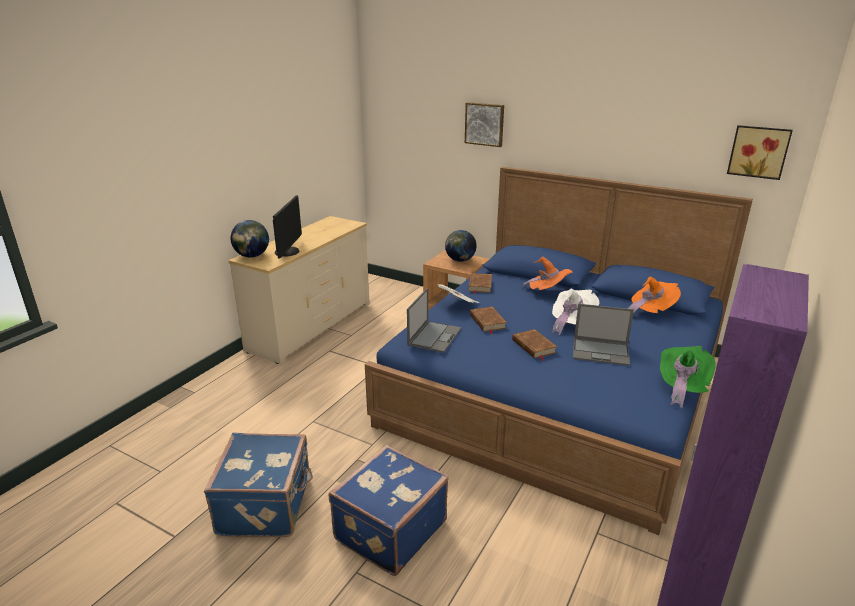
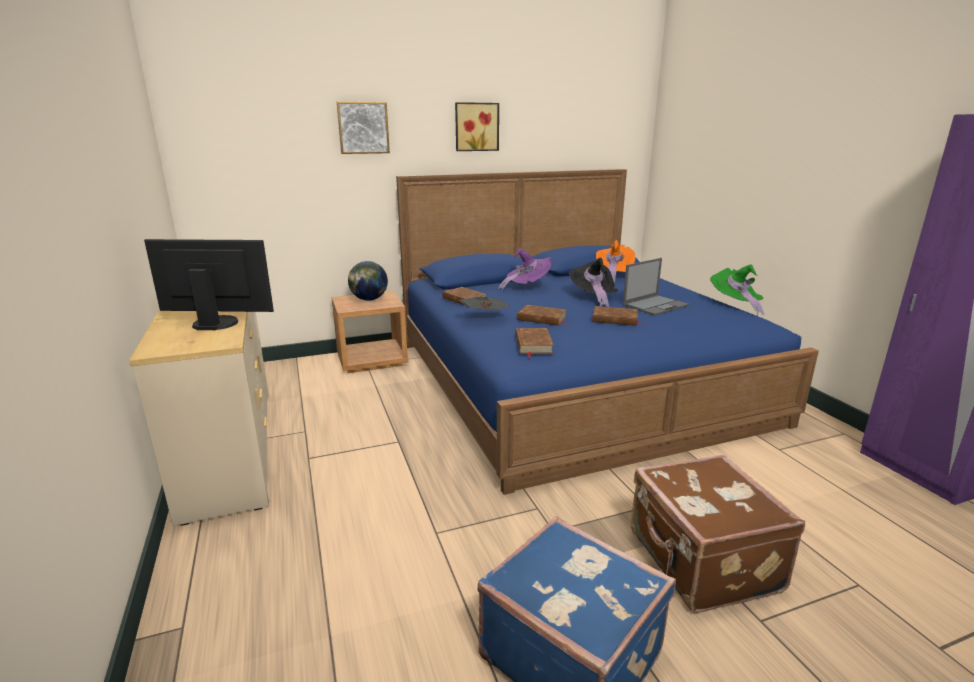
camera: 50 degrees left, 5 degrees down
globe [231,220,269,258] -> none
monitor [273,195,302,259] -> monitor turned 45 degrees counterclockwise [144,239,274,330]
blue suitcase [328,445,449,576] -> brown suitcase [631,455,805,613]
laptop [407,288,461,353] -> brown book [515,328,554,357]
orange hat [521,256,573,290] -> purple hat [498,248,552,290]
white hat [552,289,599,335] -> black hat [569,258,618,307]
picture [727,125,793,180] -> picture moved to [455,102,499,151]

